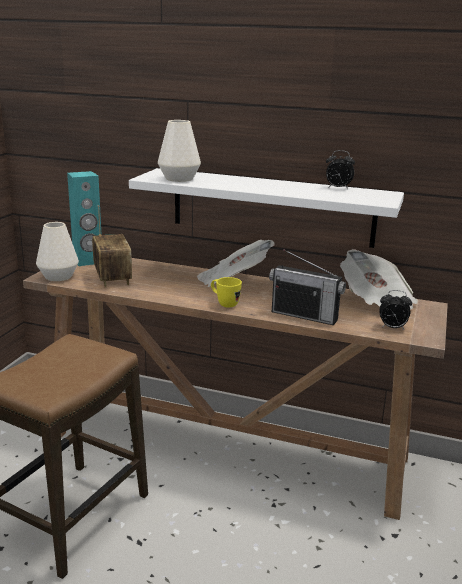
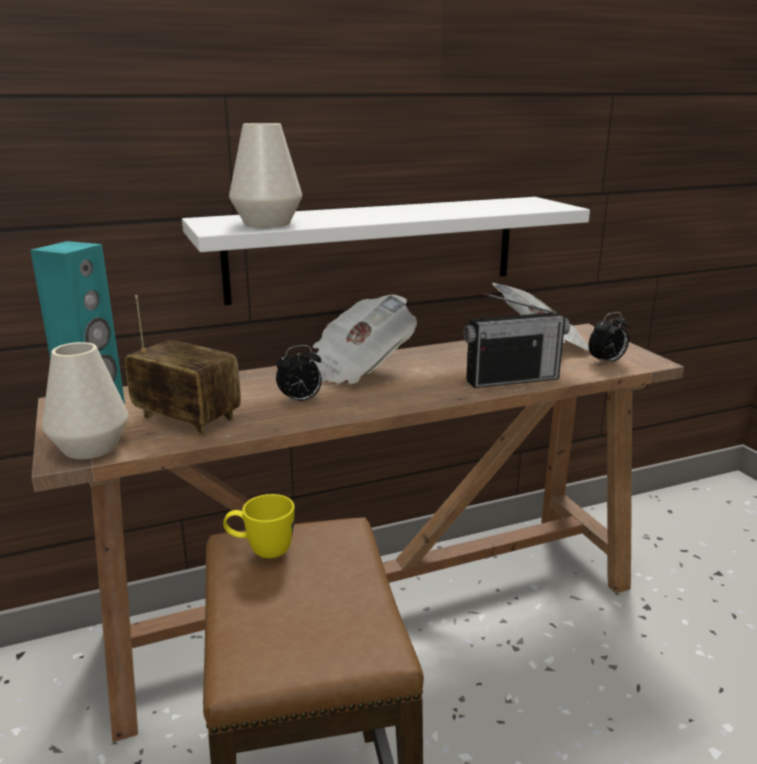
camera: 40 degrees left, 0 degrees up
yellow mug [211,277,242,307] -> yellow mug moved to [223,494,295,558]
alarm clock [326,150,355,189] -> alarm clock moved to [276,345,322,405]

